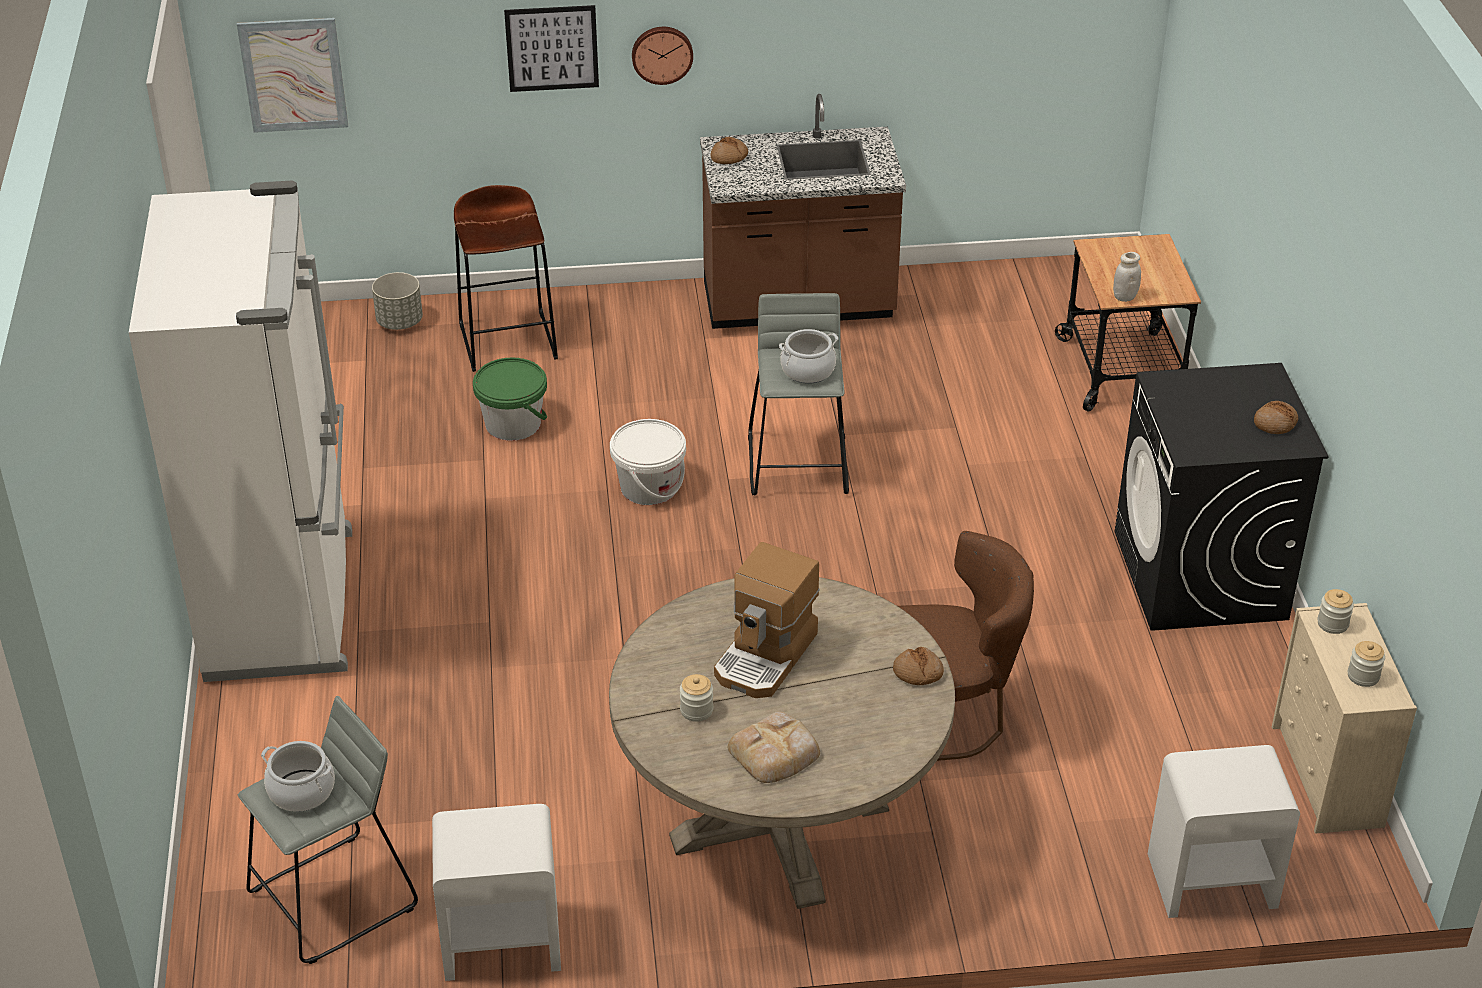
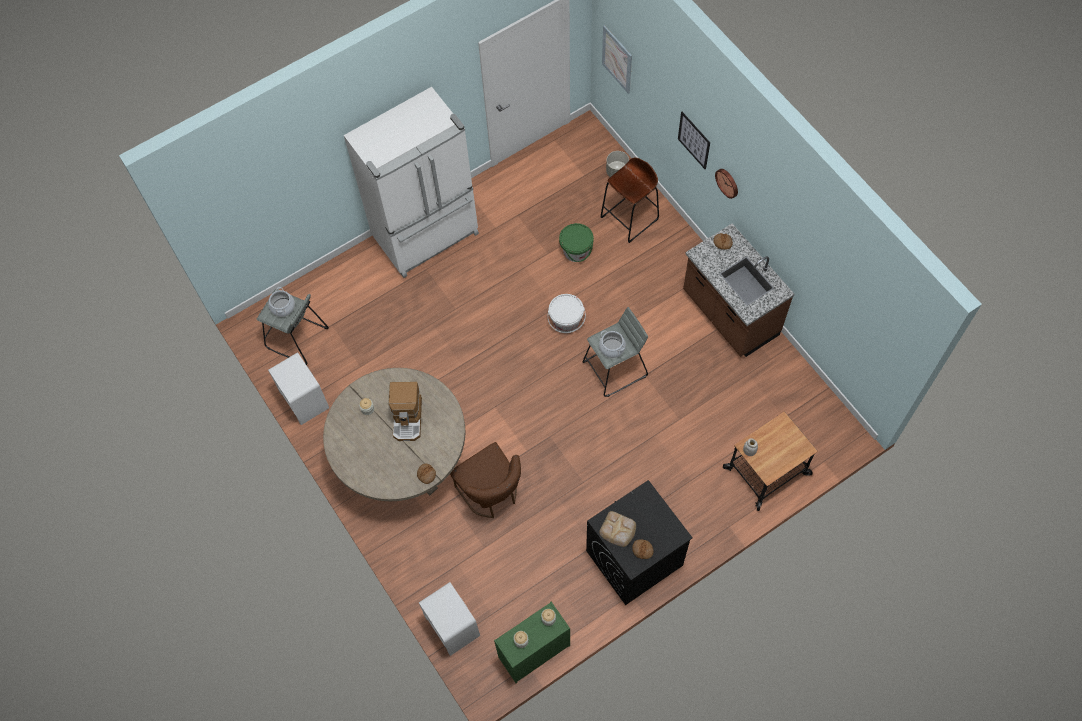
camera: 65 degrees right, 25 degrees up
coffee machine [714,542,819,698] -> coffee machine turned 90 degrees counterclockwise [389,382,422,441]
bread [728,712,820,783] -> bread moved to [599,511,636,547]
beige dresser [1272,603,1417,834] -> green dresser [494,602,570,683]

